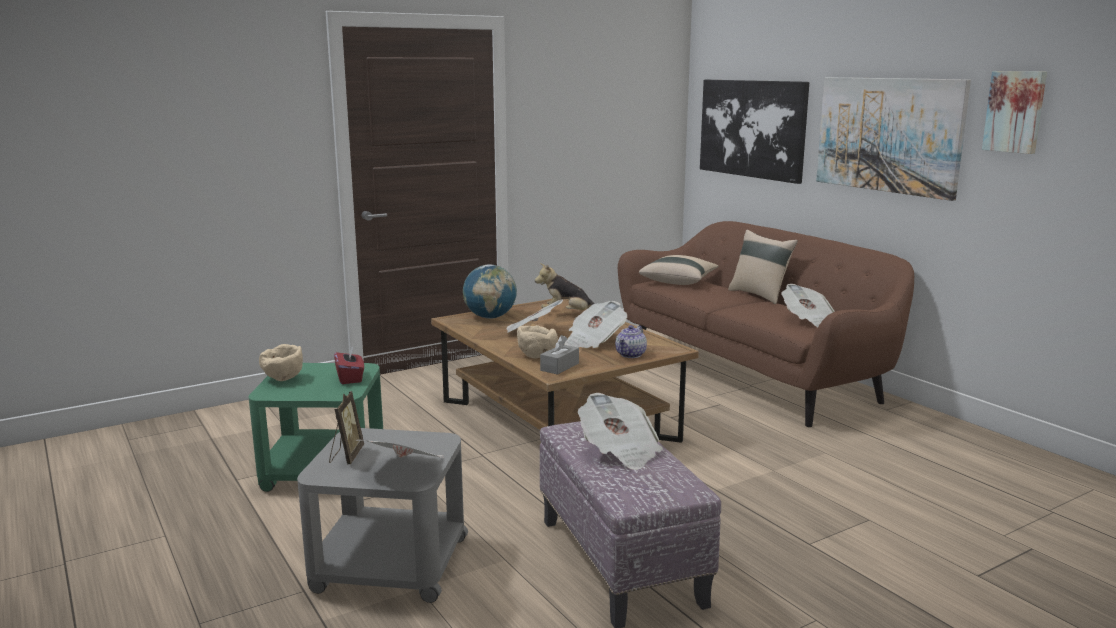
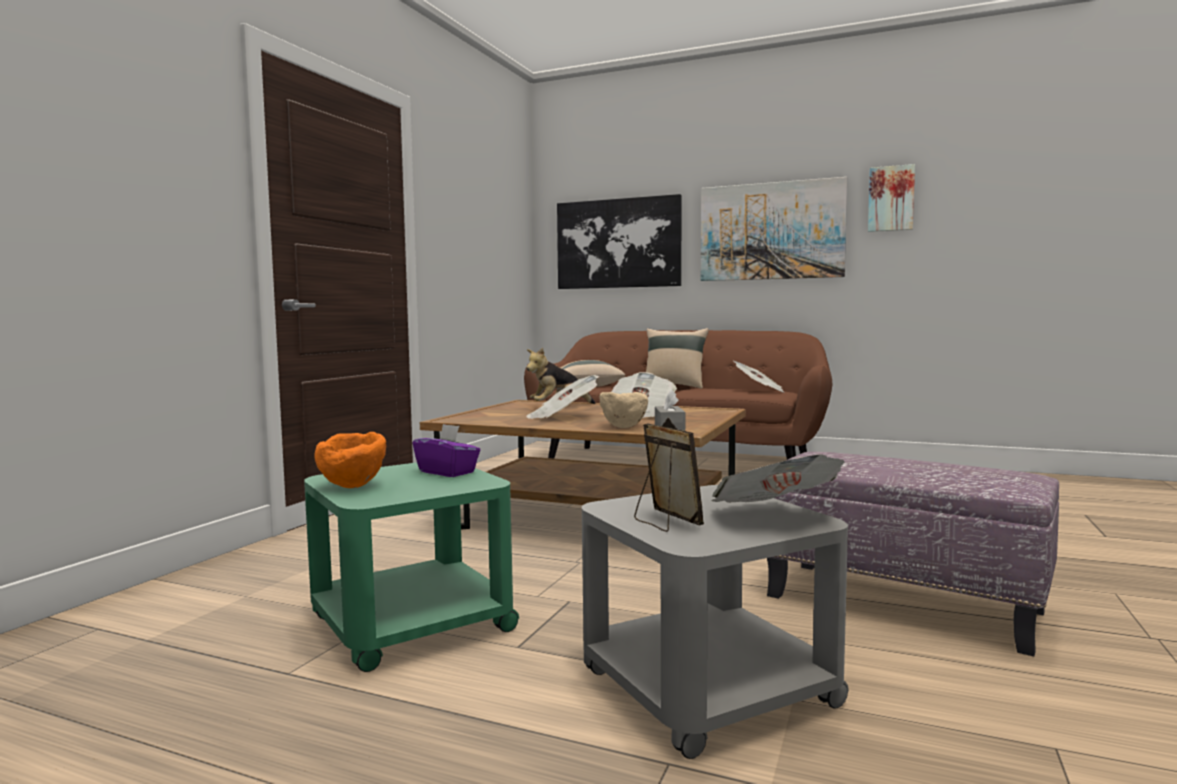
camera: 35 degrees left, 10 degrees down
beige bowl [259,344,303,381] -> orange bowl [314,432,386,488]
red tissue box [334,347,364,384] -> purple tissue box [413,424,481,477]
globe [463,264,517,319] -> none
newspaper [578,393,663,470] -> none
teapot [615,325,647,358] -> none

